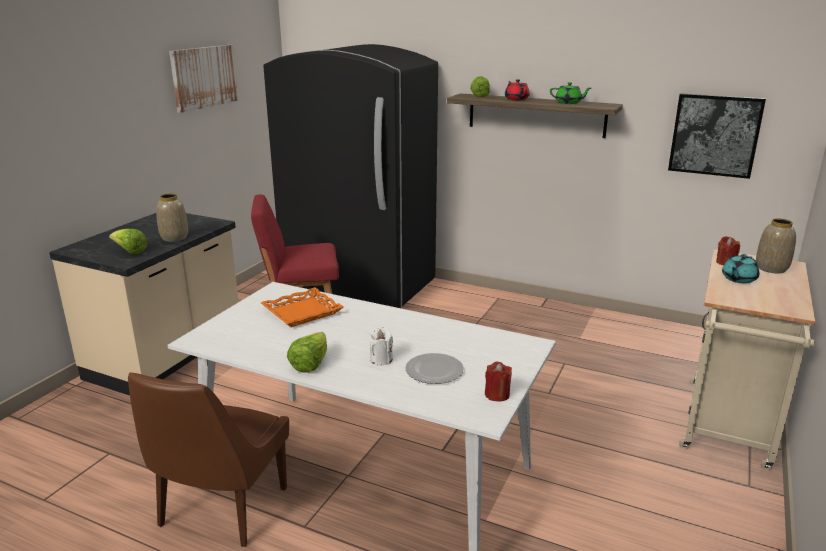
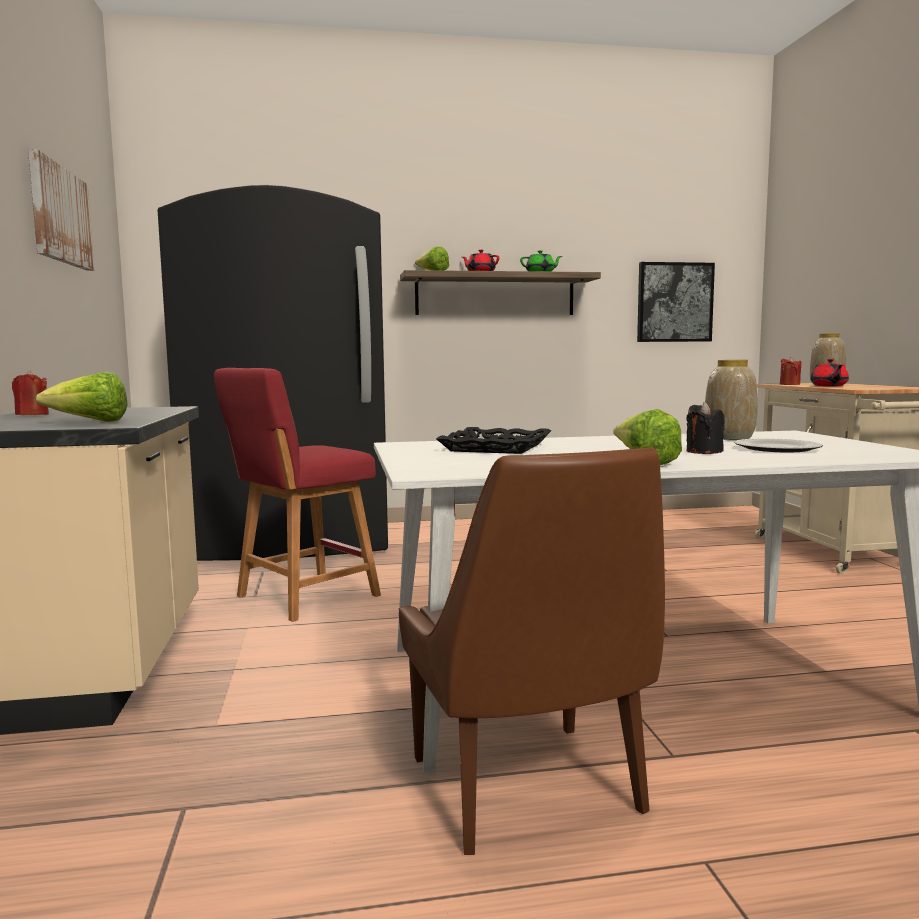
camera: 35 degrees left, 15 degrees down
vase [156,194,188,242] -> vase moved to [705,360,758,440]
orange tray [261,287,344,327] -> black tray [436,427,551,454]
white candle [369,327,393,365] -> black candle [686,402,724,454]
red candle [485,362,512,402] -> red candle moved to [12,371,49,415]
turquoise teapot [722,254,759,284] -> red teapot [810,359,849,386]

